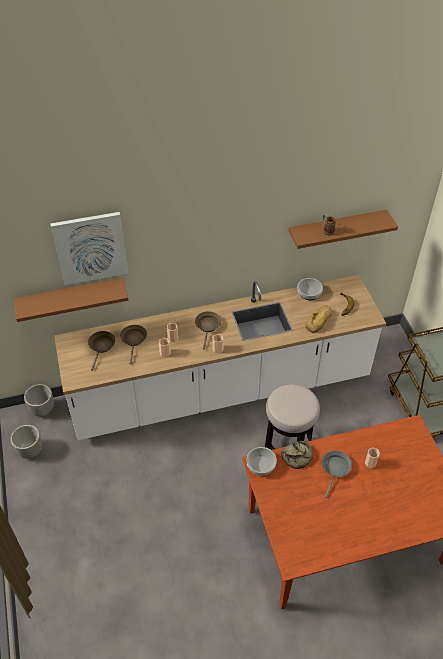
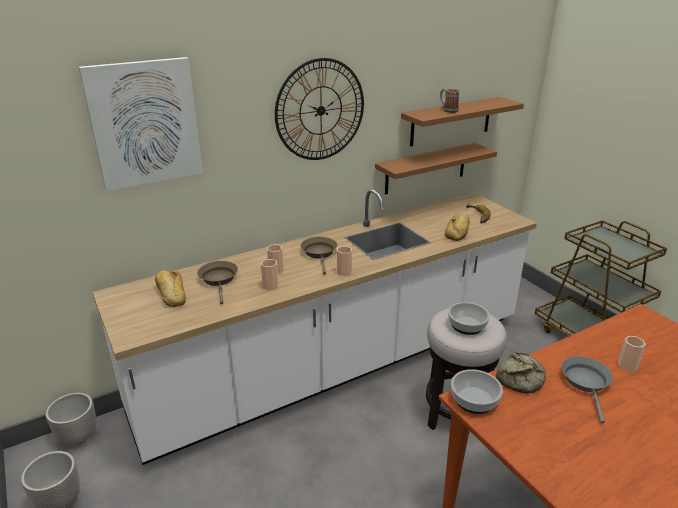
camera: 15 degrees left, 20 degrees down
brown shelf [14,278,128,322] -> brown shelf moved to [375,143,497,195]
brown frying pan [88,331,115,371] -> bread [155,270,186,307]
bowl [297,278,323,300] -> bowl moved to [448,302,490,335]
none -> wall clock [275,58,364,160]

